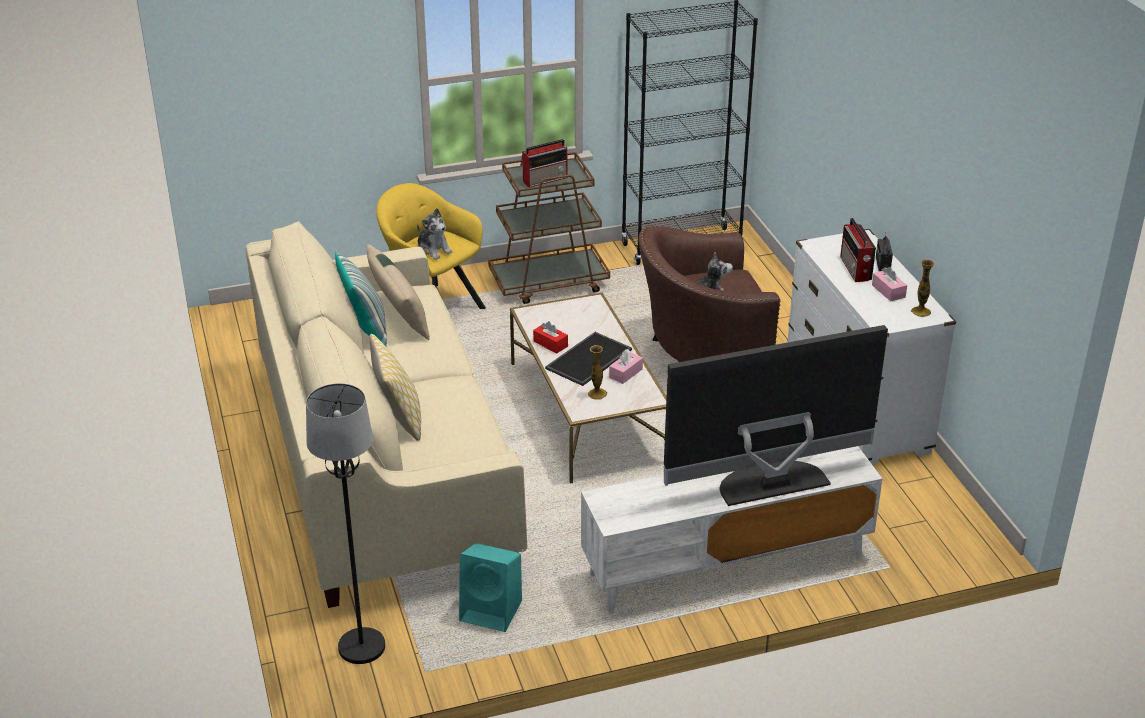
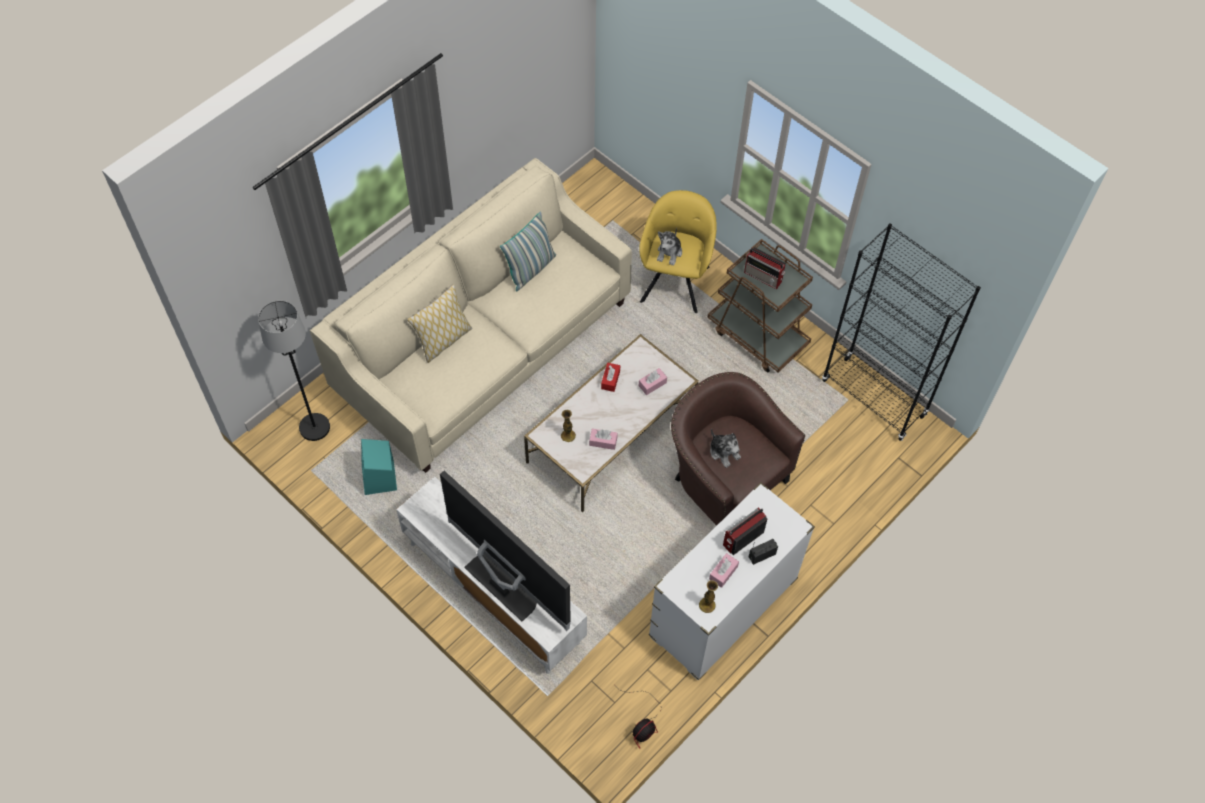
camera: 60 degrees right, 25 degrees up
beige pillow [367,244,430,340] -> none
tray [545,332,632,386] -> none
none -> fan [619,689,662,749]
none -> pink tissue box [639,368,667,395]

